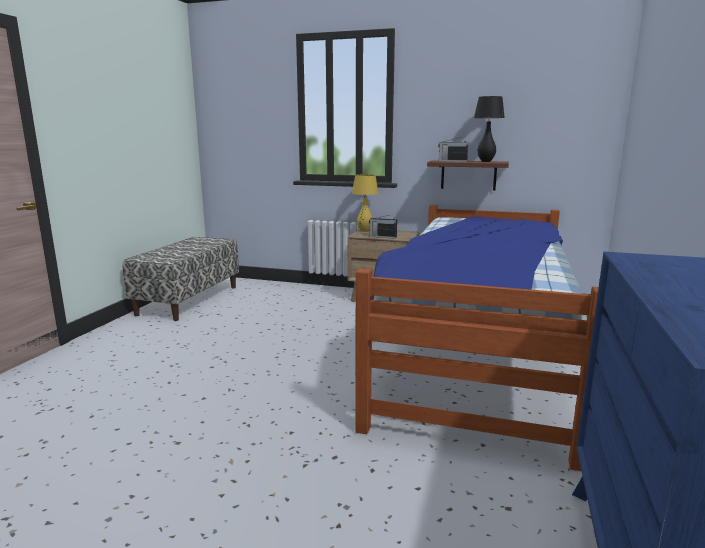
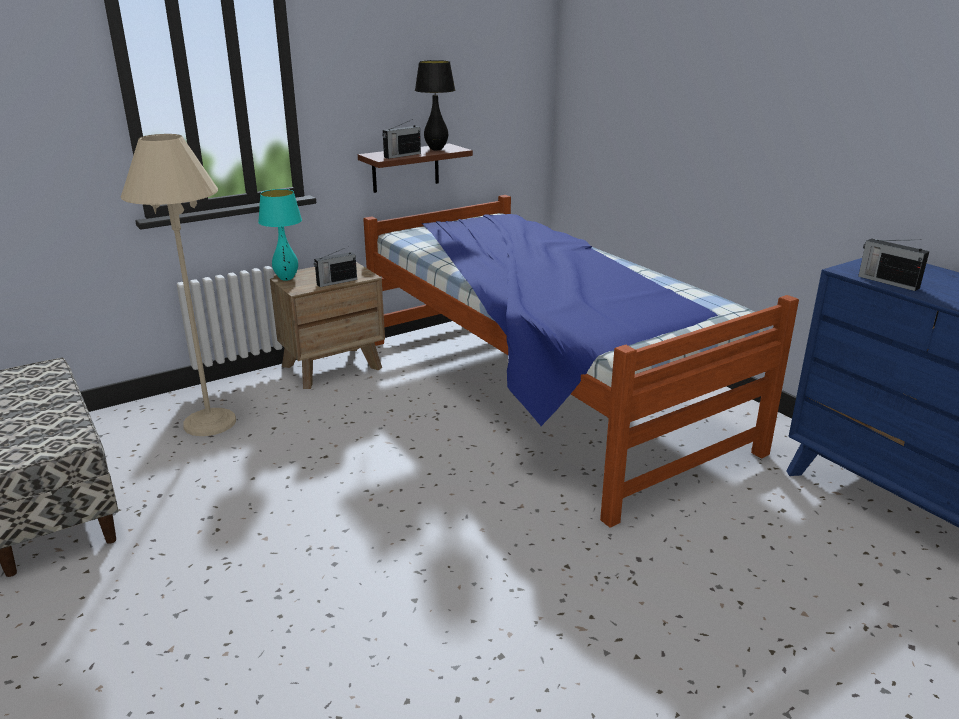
camera: 50 degrees left, 10 degrees up
yellow table lamp [352,174,379,232] -> turquoise table lamp [258,189,302,281]
none -> beige floor lamp [121,134,236,436]
none -> radio [858,238,930,291]

